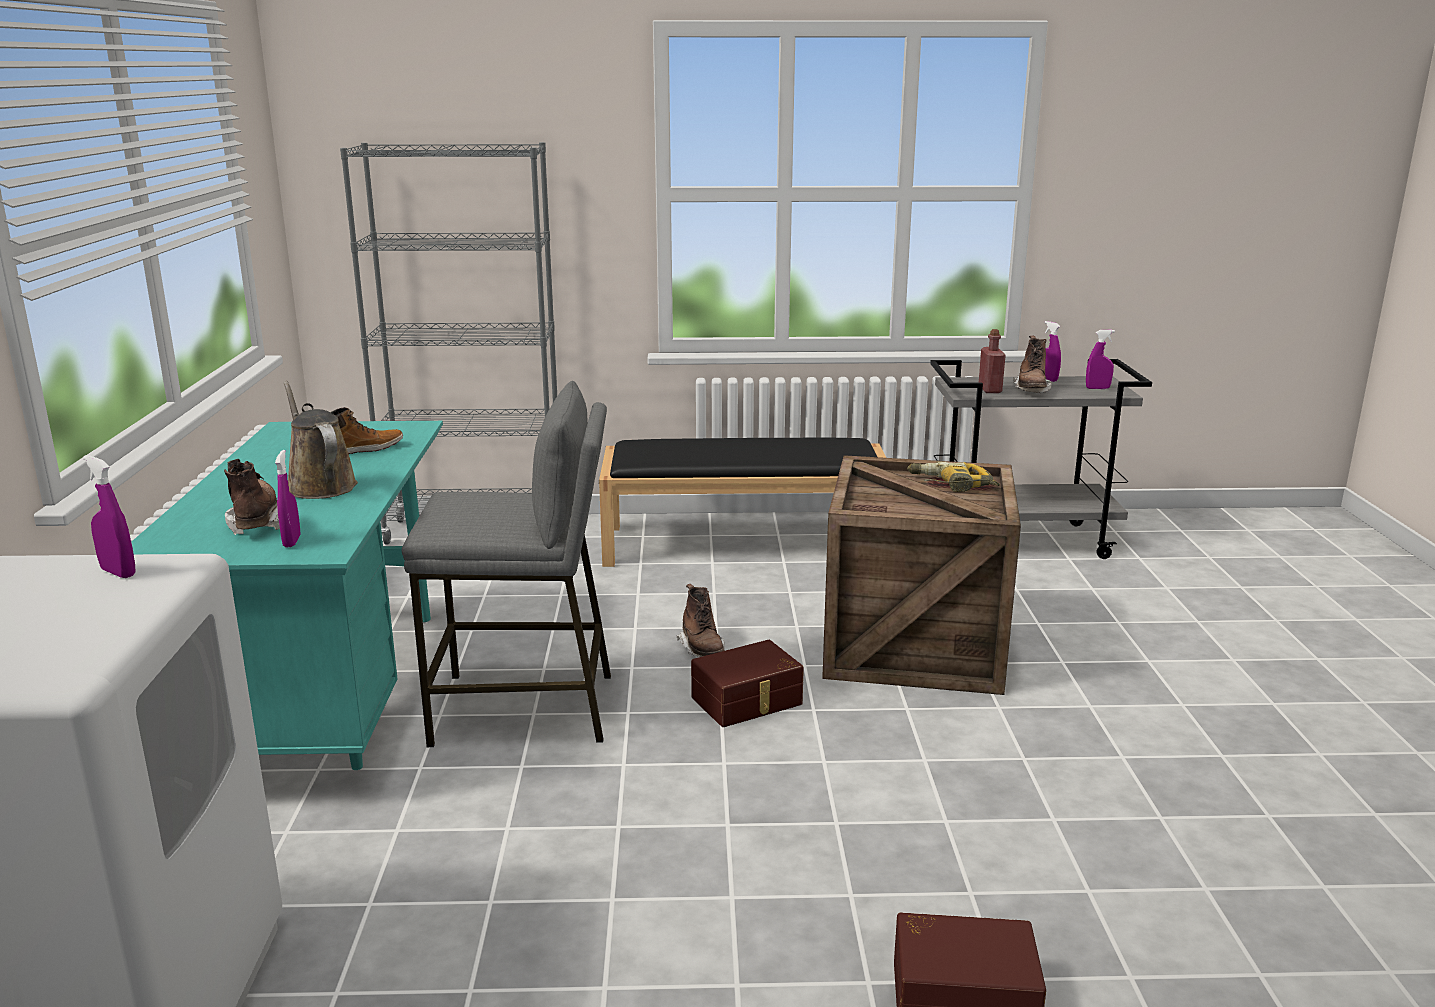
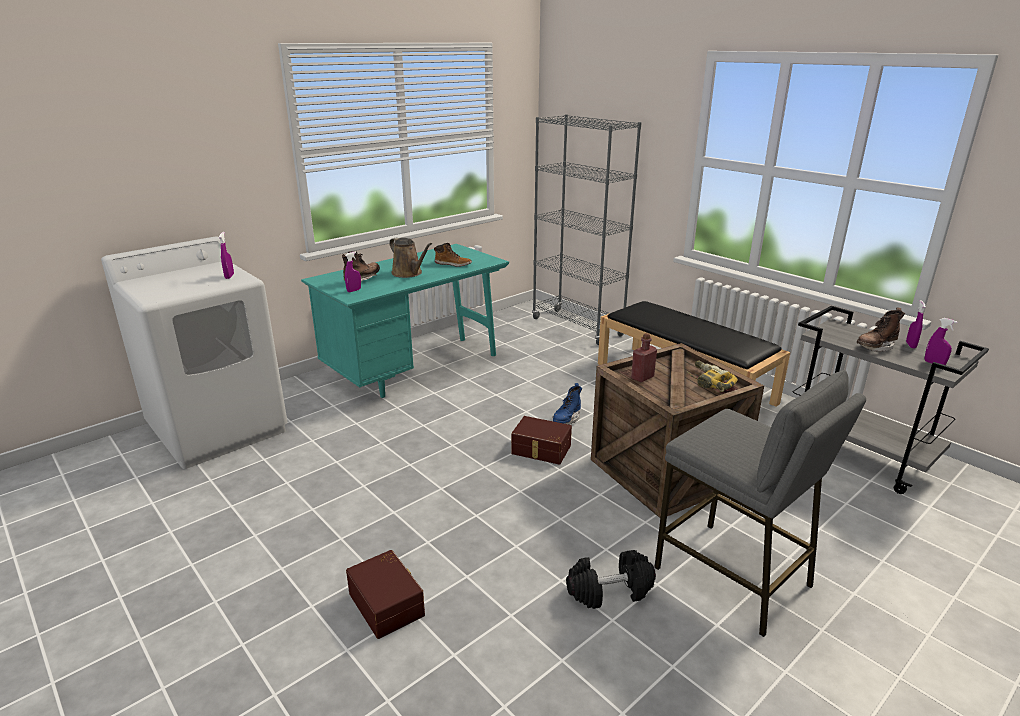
camera: 50 degrees right, 5 degrees up
brown watering can [283,381,358,499] -> brown watering can turned 120 degrees clockwise [389,237,432,278]
grey stool [402,381,611,747] -> grey stool moved to [654,370,866,637]
brown boot [677,584,724,657] -> blue boot [553,383,582,425]
red bottle [979,329,1006,393] -> red bottle moved to [631,333,657,382]
none -> black dumbbell [566,550,656,609]

